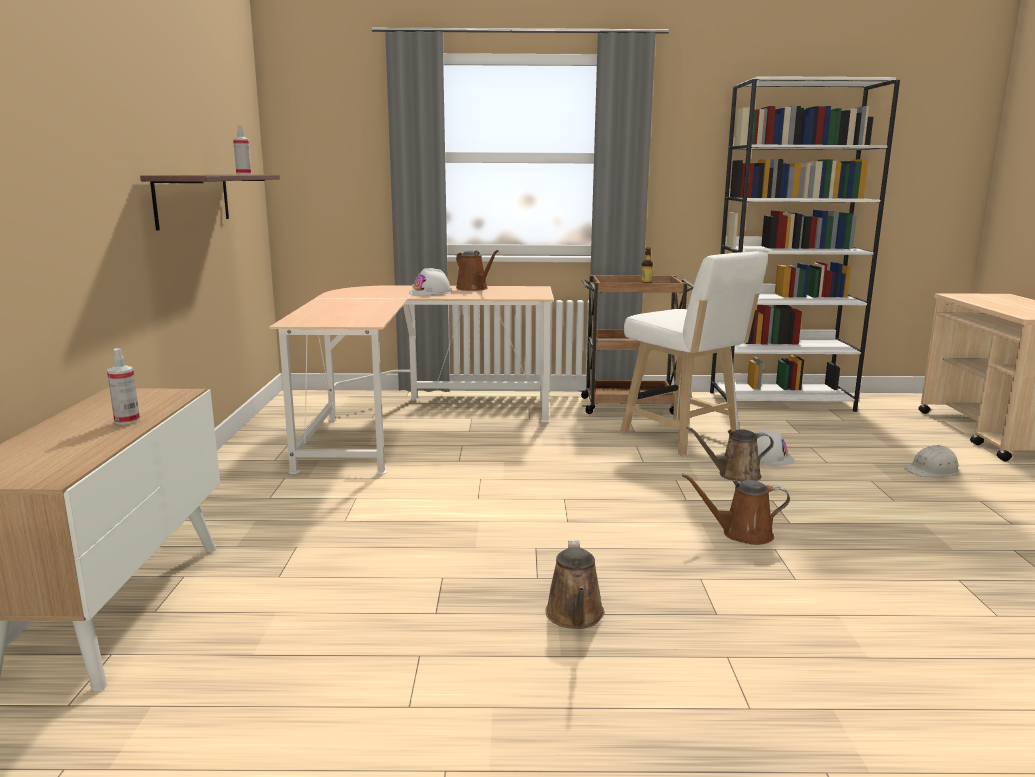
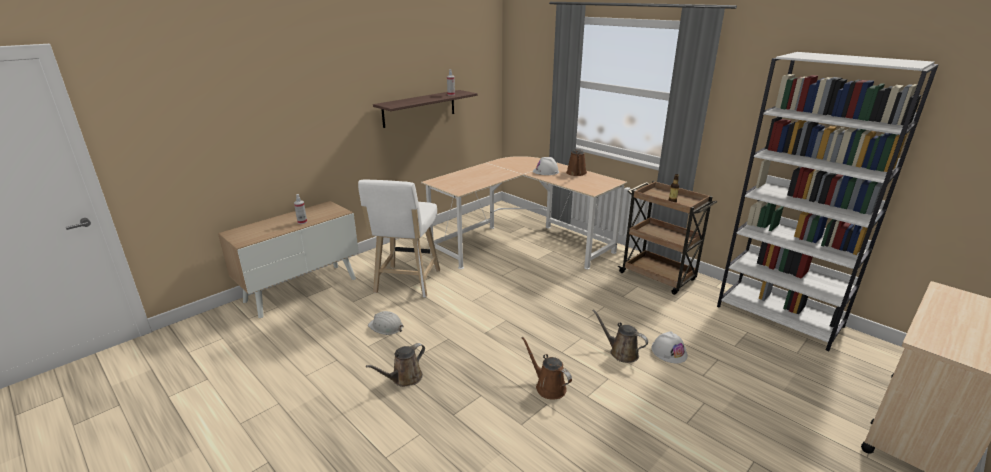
camera: 45 degrees right, 10 degrees up
white stool [620,251,768,457] -> white stool moved to [358,179,440,297]
white hard hat [904,445,960,477] -> white hard hat moved to [368,311,404,335]

